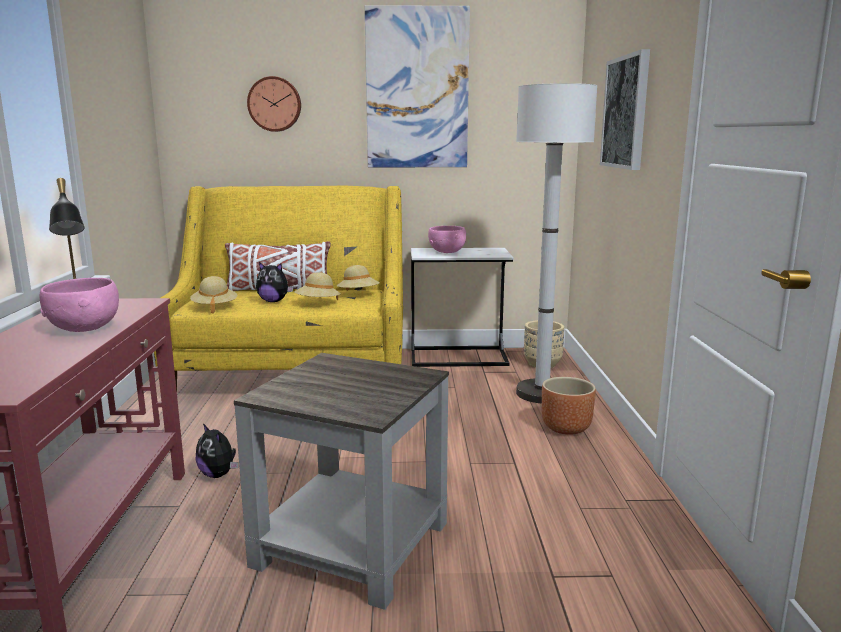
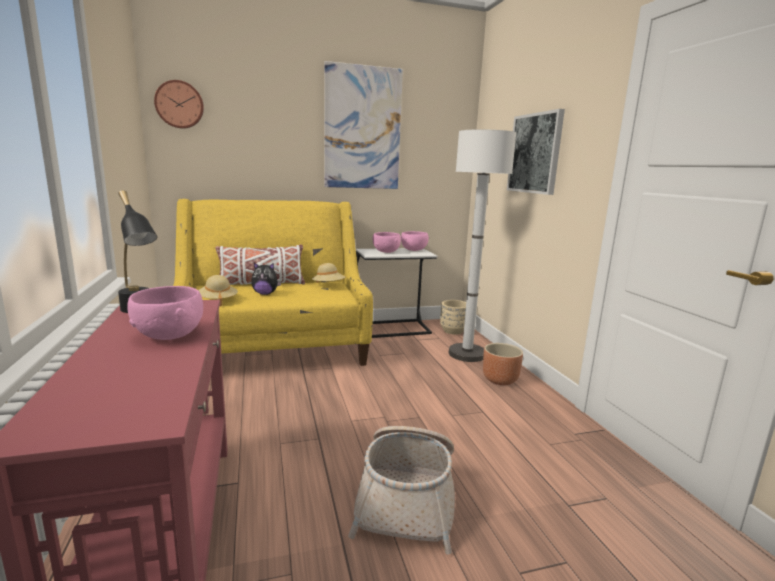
camera: 15 degrees left, 0 degrees up
plush toy [196,423,238,478] -> none
grey side table [234,353,449,610] -> basket [348,426,455,554]
wall clock [247,76,301,132] -> wall clock moved to [154,80,204,129]
beige hat [295,272,341,300] -> none
none -> pink bowl [401,231,429,251]

